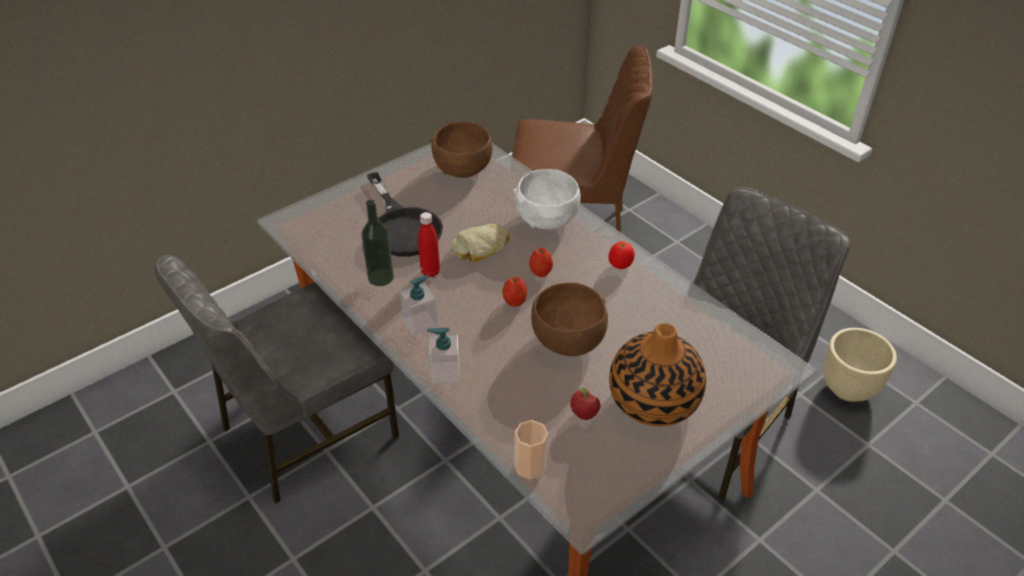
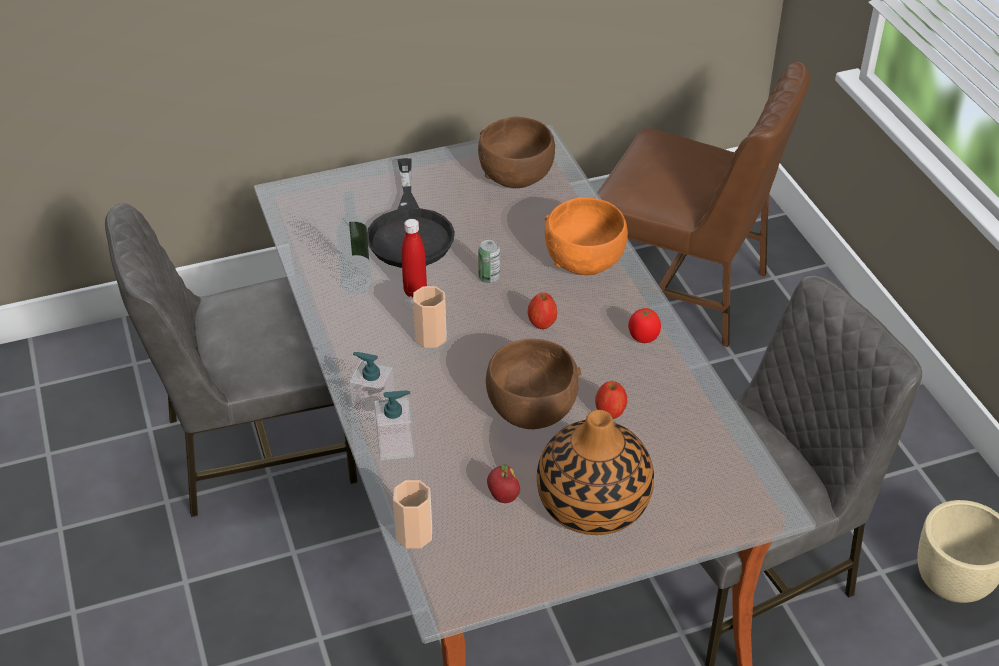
camera: 20 degrees right, 0 degrees up
soap dispenser [400,275,438,336] -> soap dispenser moved to [374,391,414,461]
bread [452,223,510,262] -> can [478,240,500,283]
apple [502,277,527,307] -> apple moved to [595,381,627,419]
white bowl [513,169,581,230] -> orange bowl [545,197,628,275]
none -> cup [413,286,446,348]

